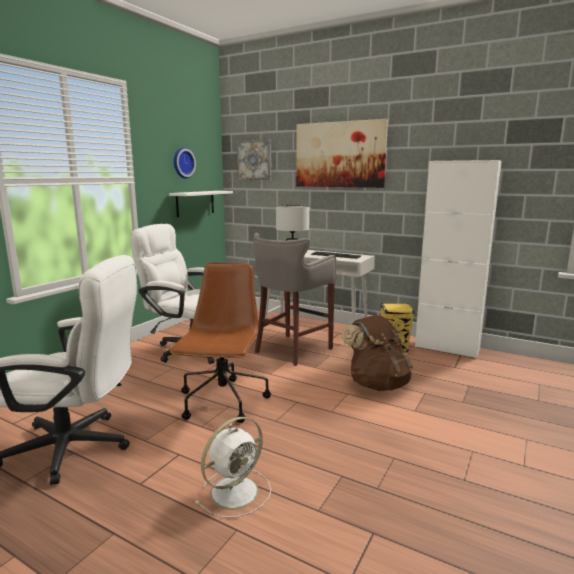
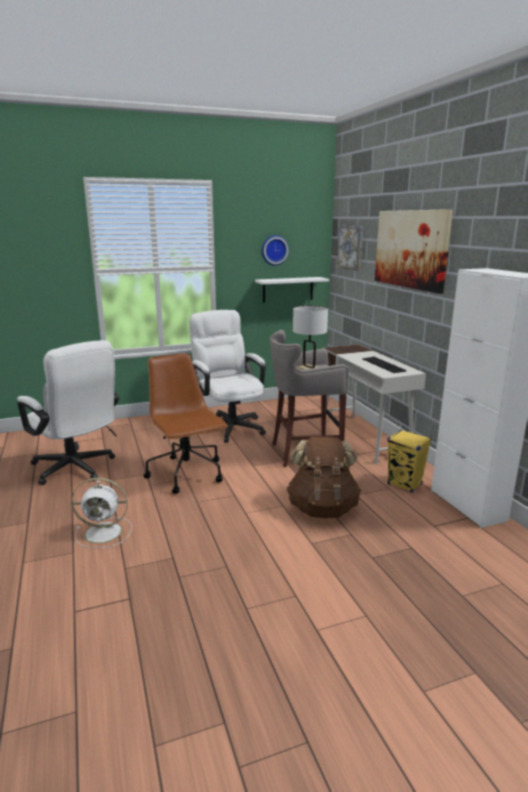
camera: 40 degrees right, 5 degrees up
brown office chair [170,262,271,423] -> brown office chair turned 75 degrees counterclockwise [143,353,228,494]

